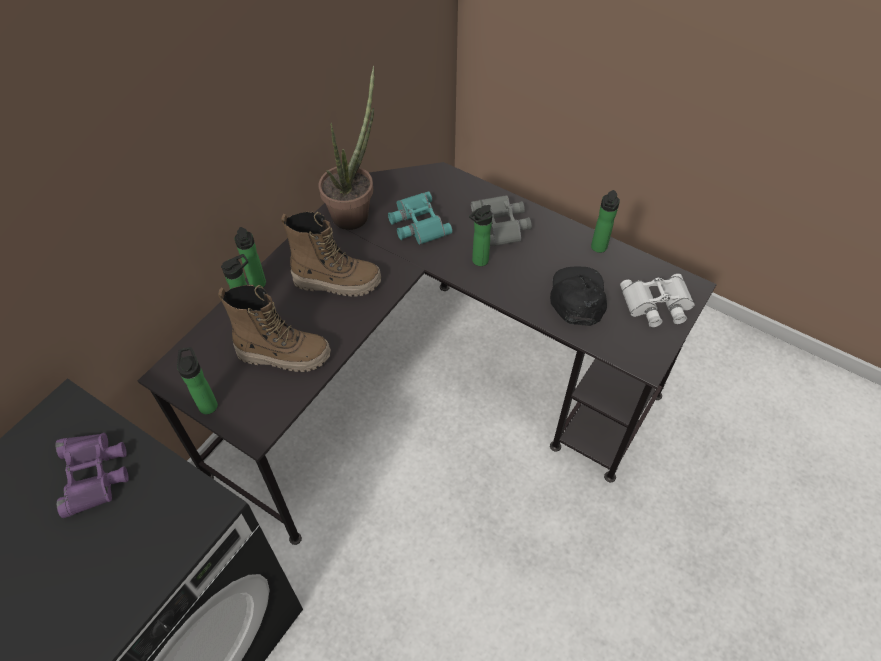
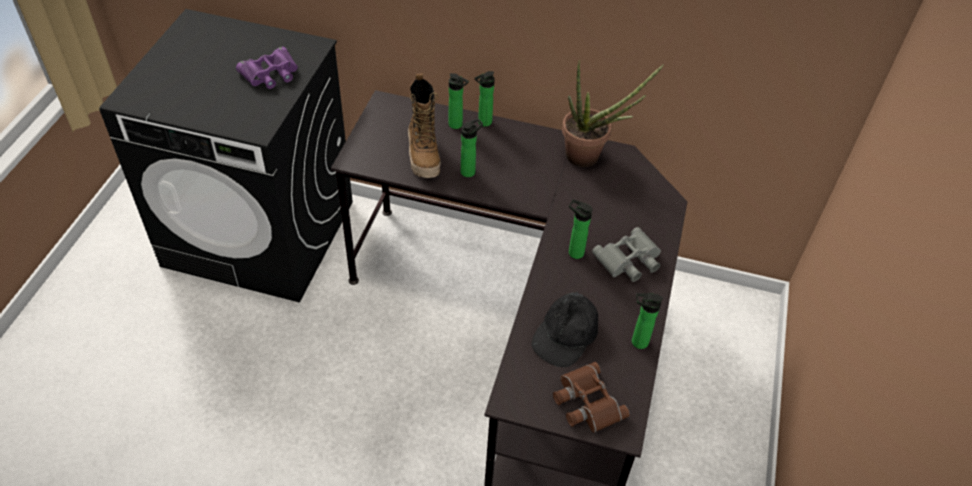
camera: 70 degrees right, 5 degrees down
bottle [177,347,218,414] -> bottle moved to [461,119,483,177]
boot [281,211,381,296] -> none
turquoise binoculars [388,191,453,245] -> none
black cap [550,267,607,326] -> black cap turned 135 degrees clockwise [532,292,598,367]
white binoculars [620,274,695,327] -> brown binoculars [553,362,630,433]

